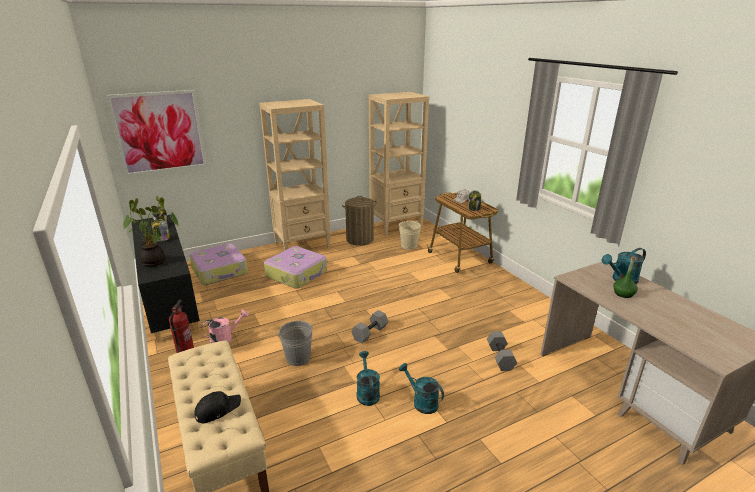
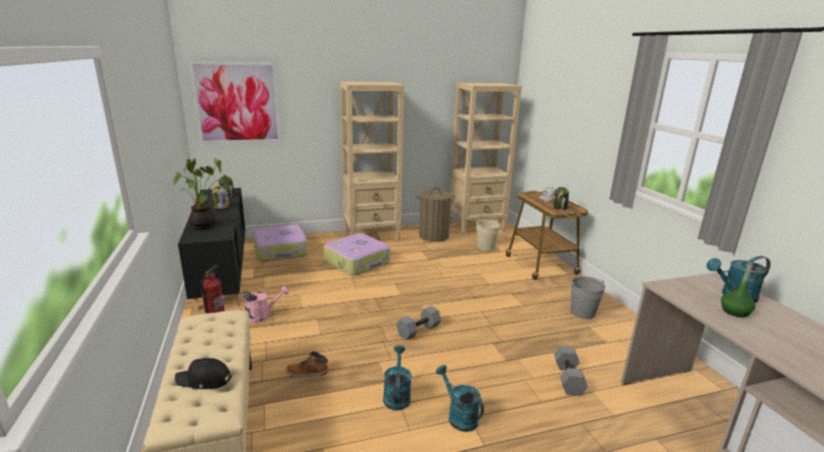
camera: 10 degrees right, 5 degrees down
black cap [194,391,241,423] -> black cap turned 150 degrees counterclockwise [175,358,232,389]
grey bucket [276,321,313,366] -> grey bucket moved to [571,276,605,319]
none -> boot [286,351,328,378]

